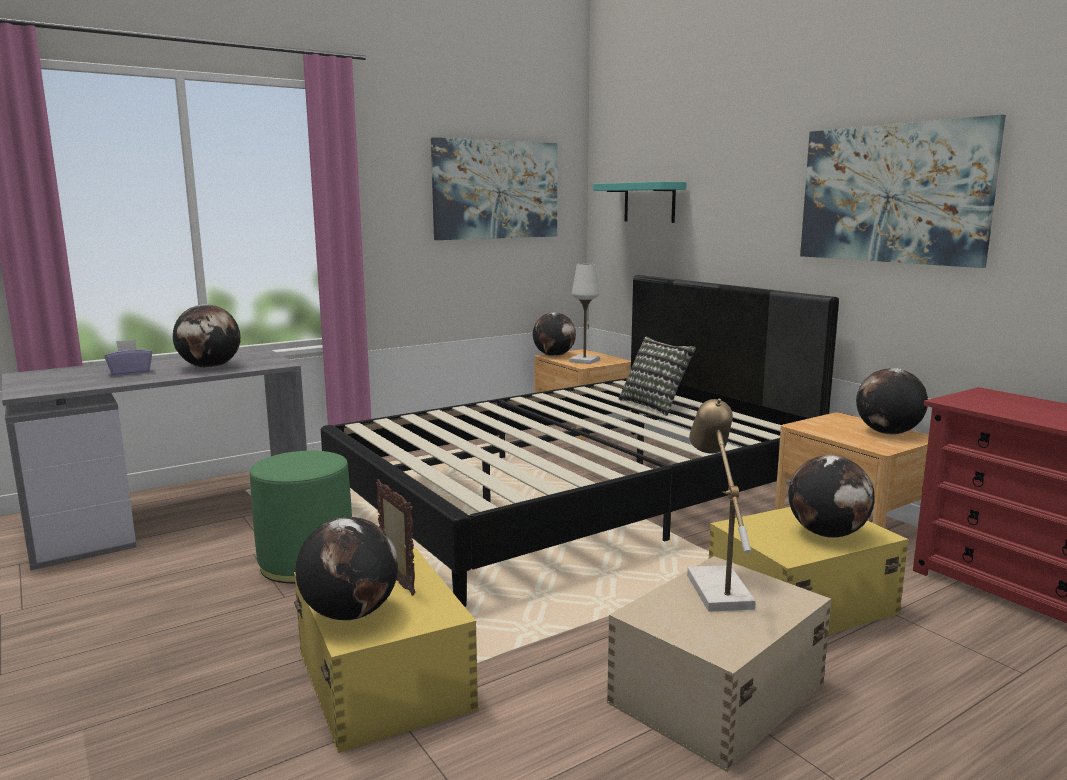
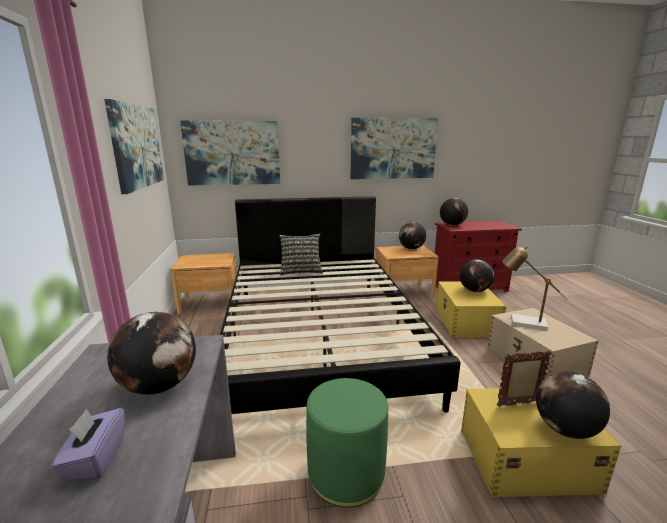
camera: 65 degrees left, 5 degrees up
globe [533,312,576,356] -> globe moved to [440,198,468,226]
white table lamp [569,264,600,364] -> none
turquoise shelf [593,181,687,223] -> picture [180,120,280,185]

